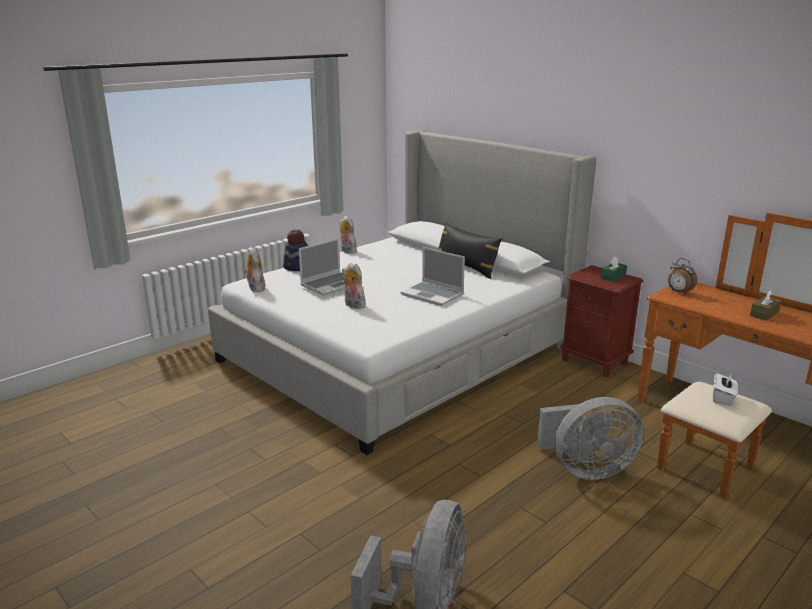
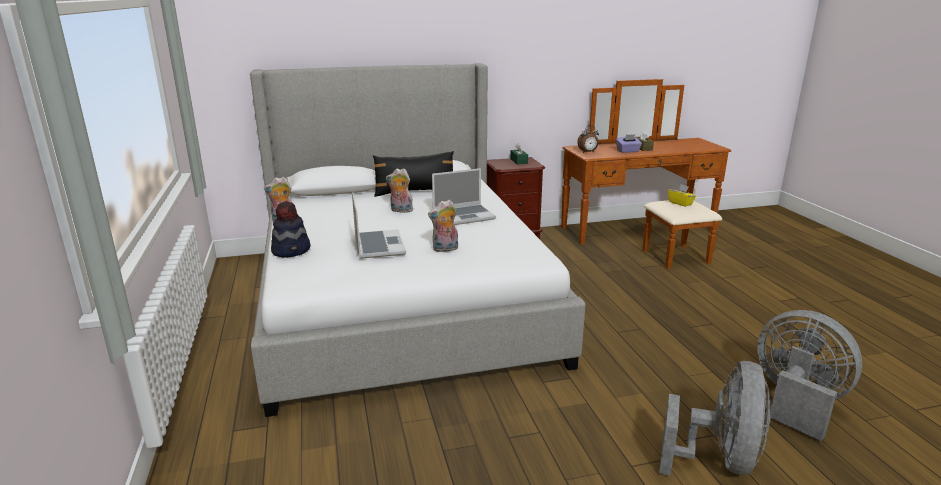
camera: 60 degrees left, 0 degrees up
plush toy [244,248,266,292] -> plush toy moved to [386,168,413,213]
grey fan [537,397,644,480] -> grey fan moved to [659,361,770,476]
white tissue box [713,373,738,406] -> yellow tissue box [668,184,696,207]
none -> purple tissue box [616,134,642,153]

